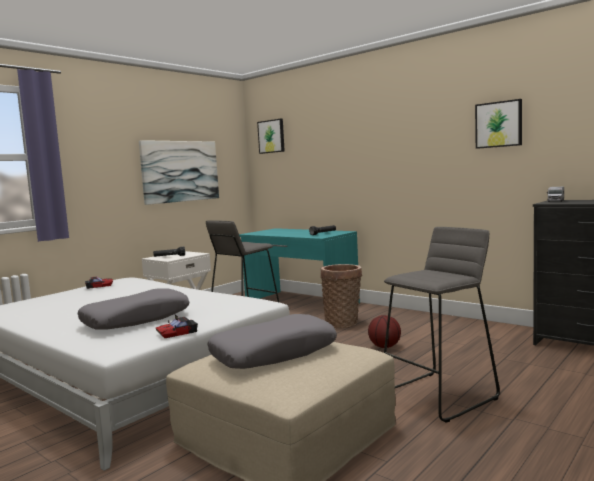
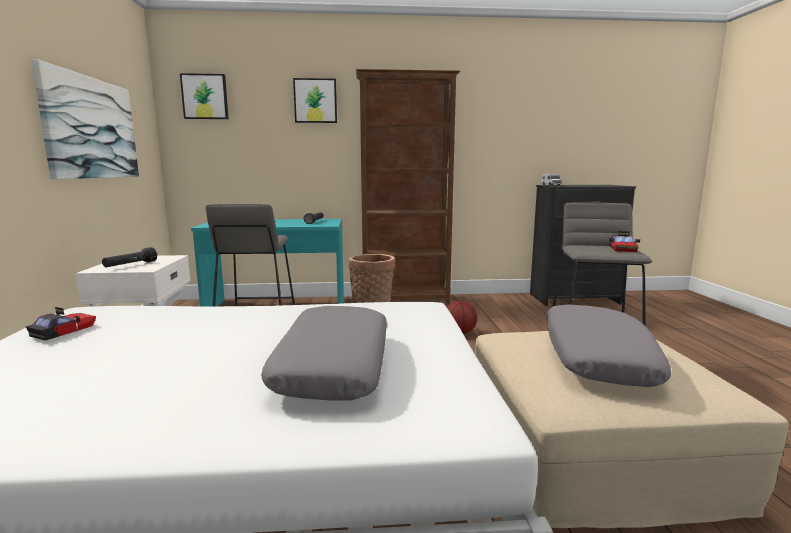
camera: 45 degrees left, 5 degrees up
toy car [156,315,198,338] -> toy car moved to [609,231,640,252]
picture [475,99,522,149] -> picture moved to [293,78,337,123]
none -> brown bookcase [356,69,460,306]

